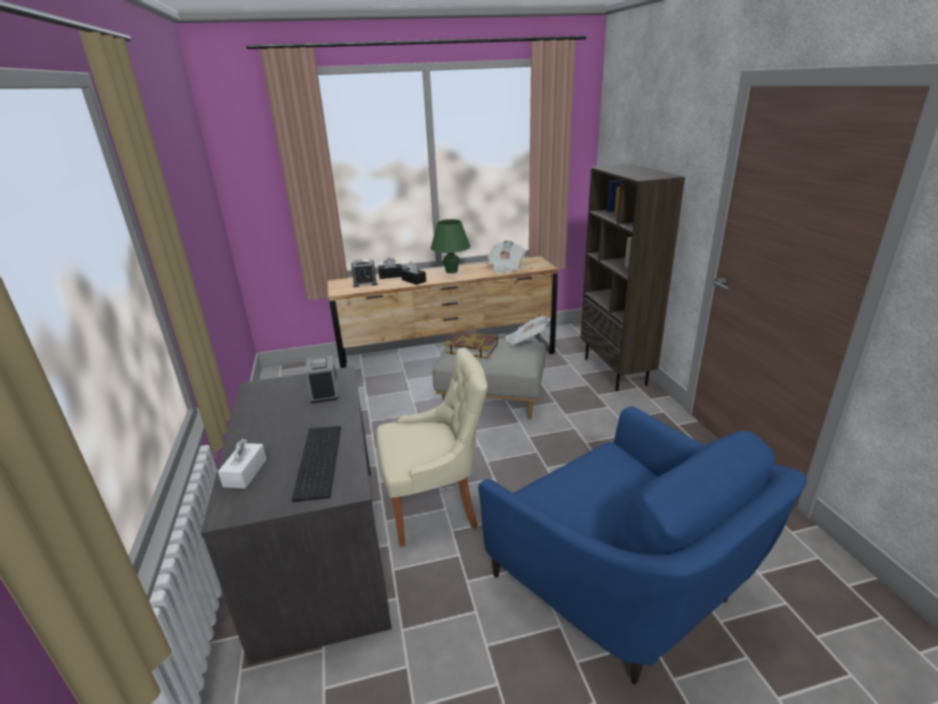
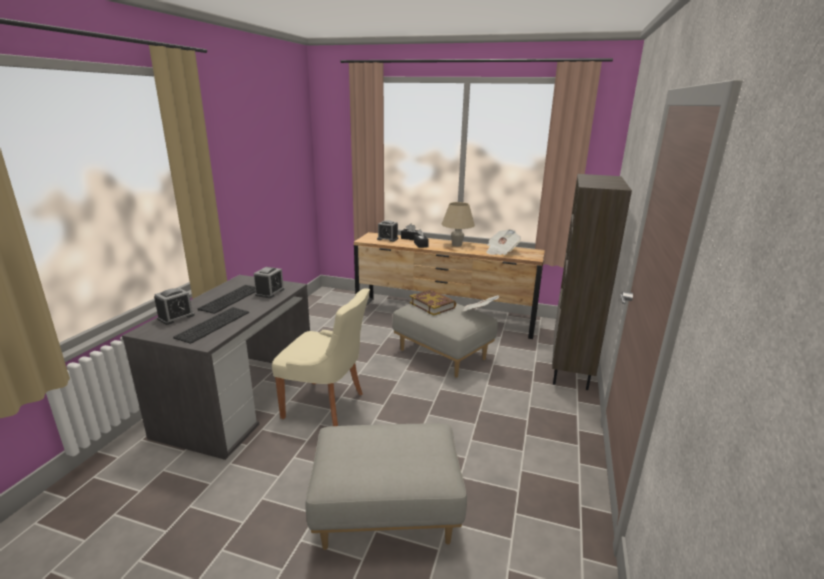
camera: 30 degrees right, 5 degrees down
white tissue box [218,439,267,488] -> alarm clock [154,288,195,325]
green table lamp [431,219,470,273] -> beige table lamp [442,202,475,246]
blue armchair [478,406,807,685] -> grey ottoman [305,424,467,550]
none -> keyboard [198,285,256,314]

